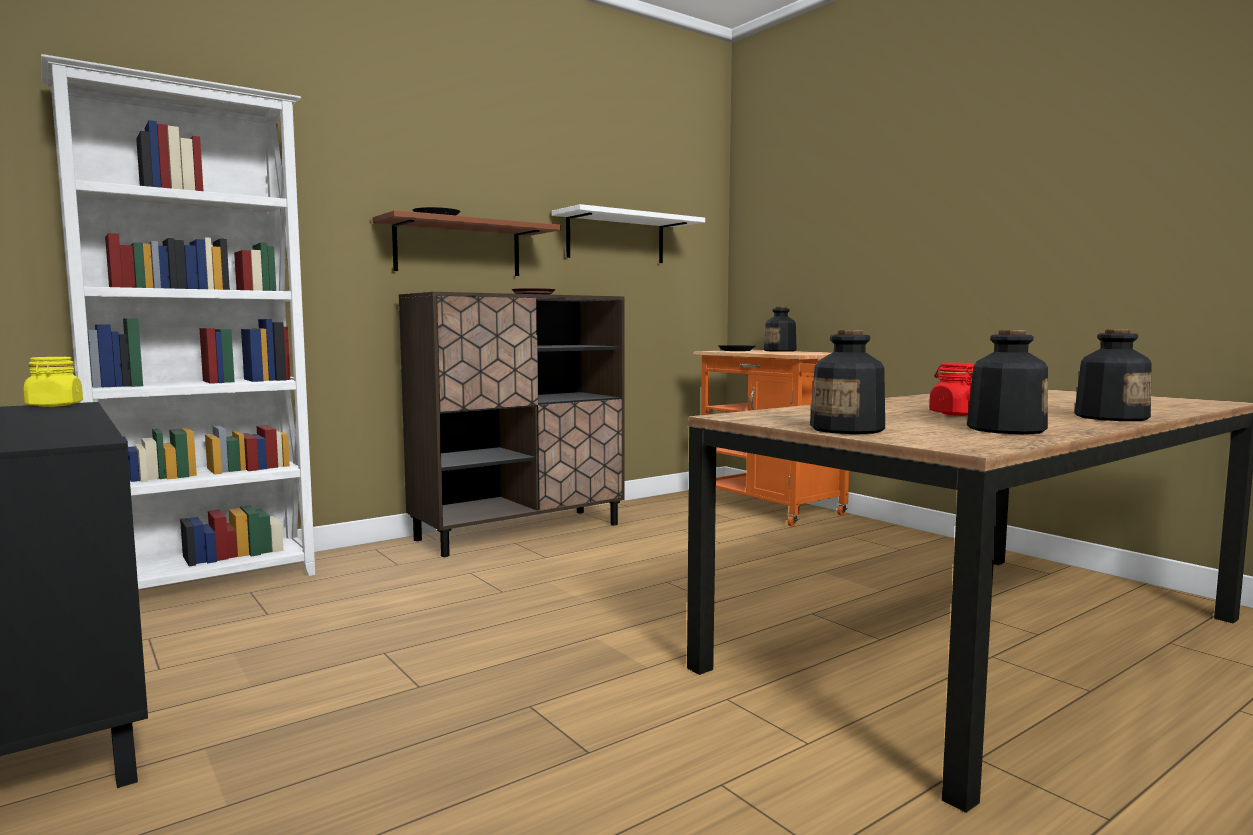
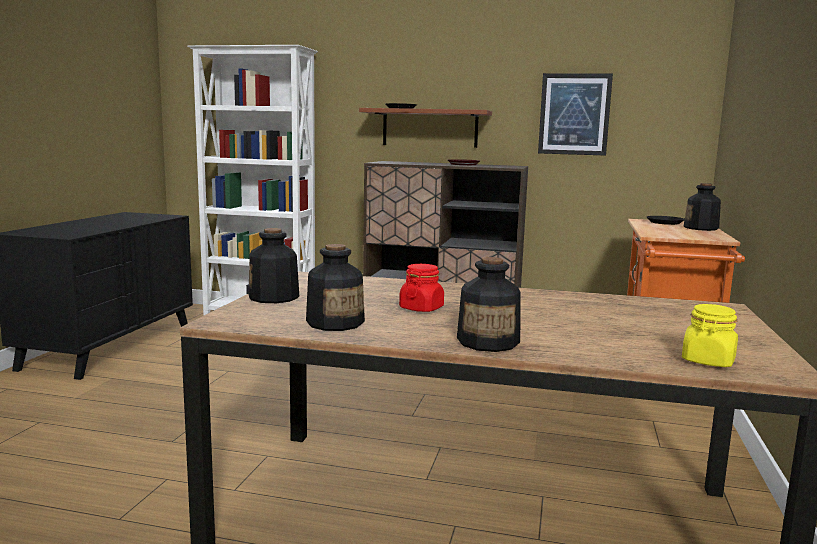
camera: 50 degrees right, 5 degrees up
yellow jar [24,357,83,407] -> yellow jar moved to [682,304,738,367]
white shelf [552,204,705,263] -> picture [538,73,613,156]

